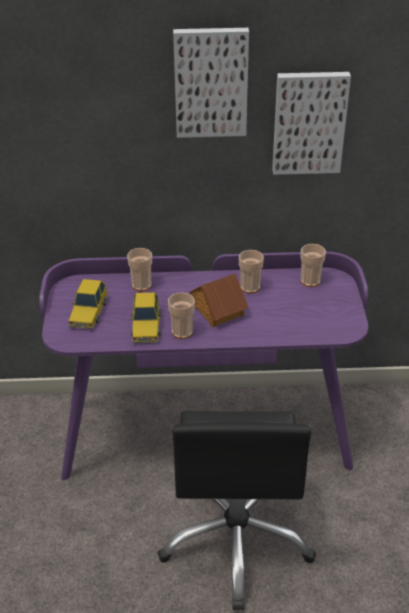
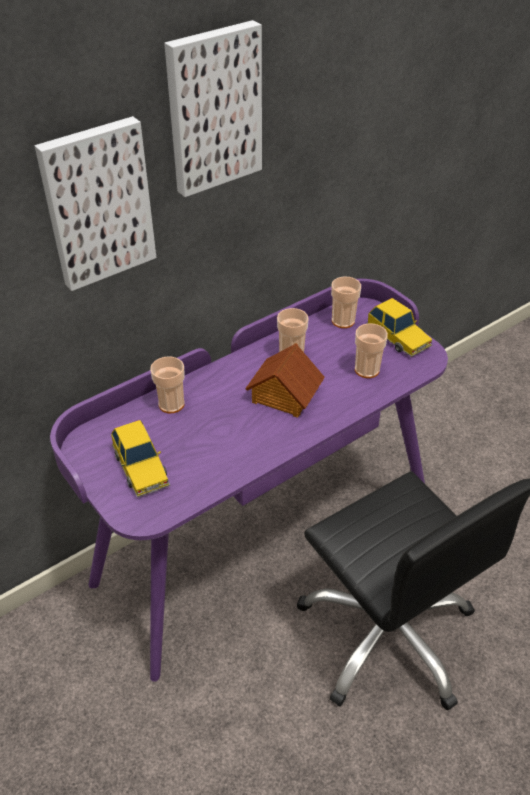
camera: 35 degrees left, 5 degrees up
toy car [130,292,161,343] -> toy car moved to [366,298,432,357]
cup [168,293,195,339] -> cup moved to [355,323,388,378]
picture [272,72,351,175] -> picture moved to [34,116,156,291]

